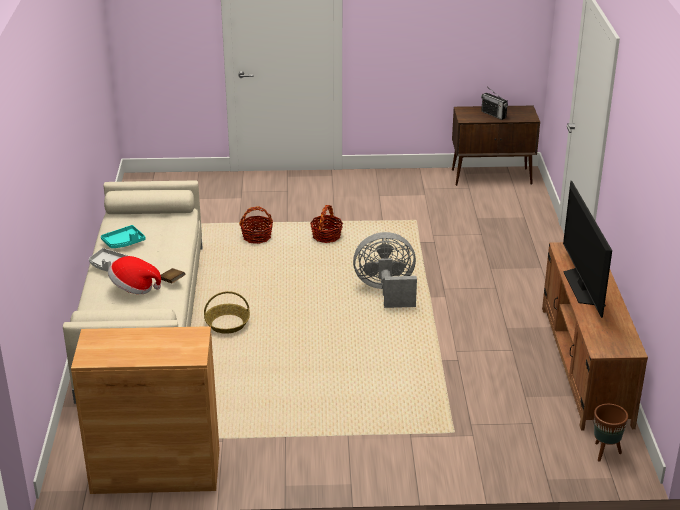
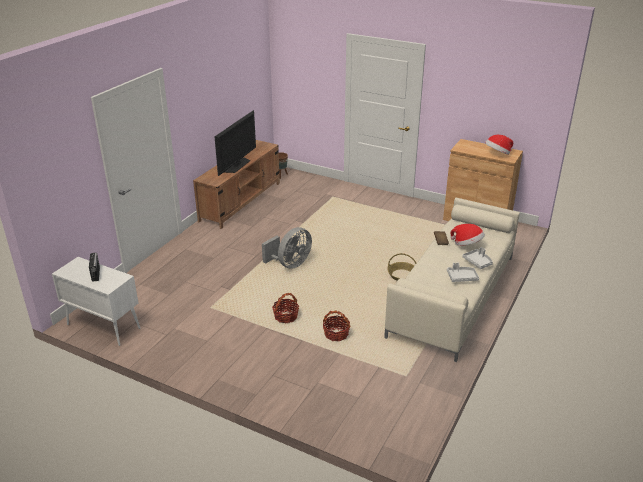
camera: 150 degrees left, 0 degrees up
turquoise tray [101,225,145,248] -> grey tray [447,263,479,282]
grey fan [353,232,417,308] -> grey fan turned 75 degrees counterclockwise [262,227,312,269]
brown cabinet [452,106,540,186] -> white cabinet [52,257,140,346]
none -> hat [485,135,513,155]

